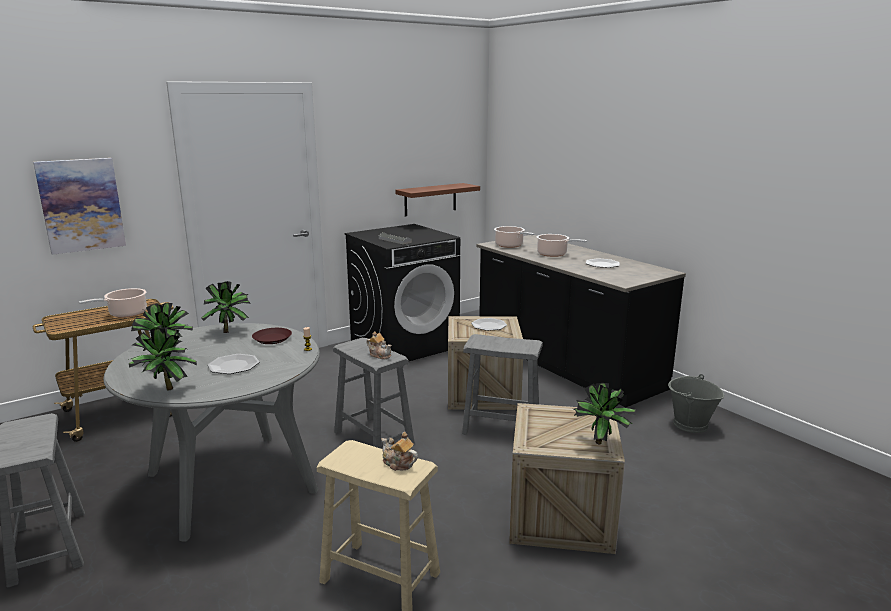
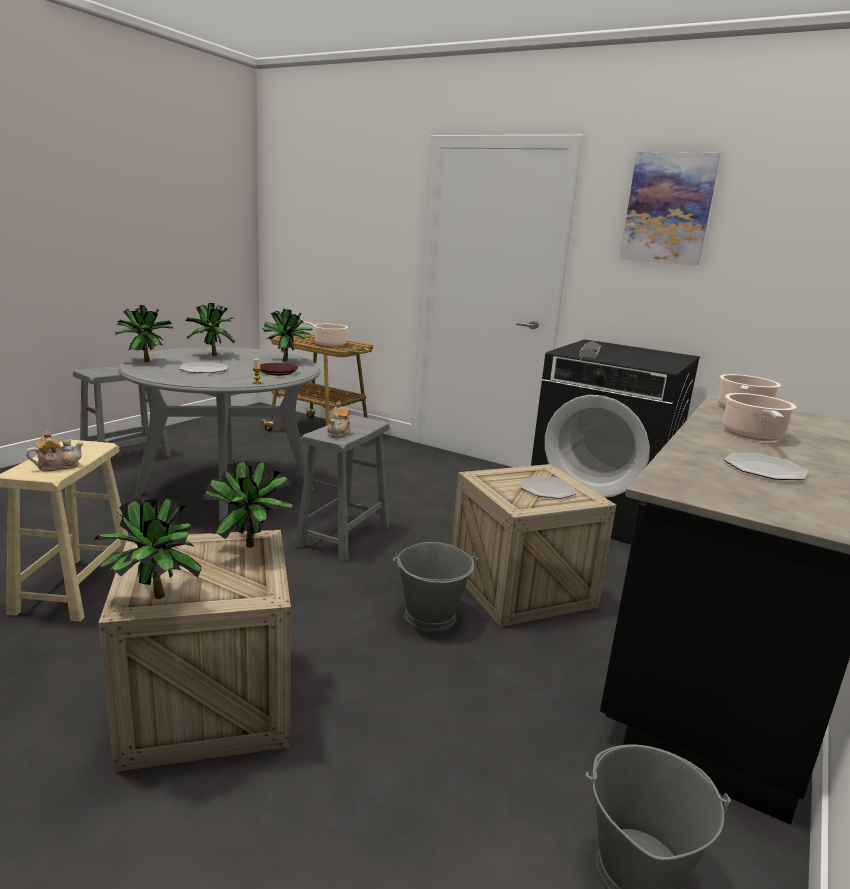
camera: 65 degrees right, 0 degrees up
picture [33,158,126,255] -> picture moved to [620,152,721,266]
teapot [381,432,418,471] -> teapot turned 45 degrees clockwise [26,431,84,471]
brown shelf [395,183,480,216] -> none
grey stool [462,334,543,434] -> grey bucket [393,542,478,632]
none -> potted plant [202,461,293,548]

